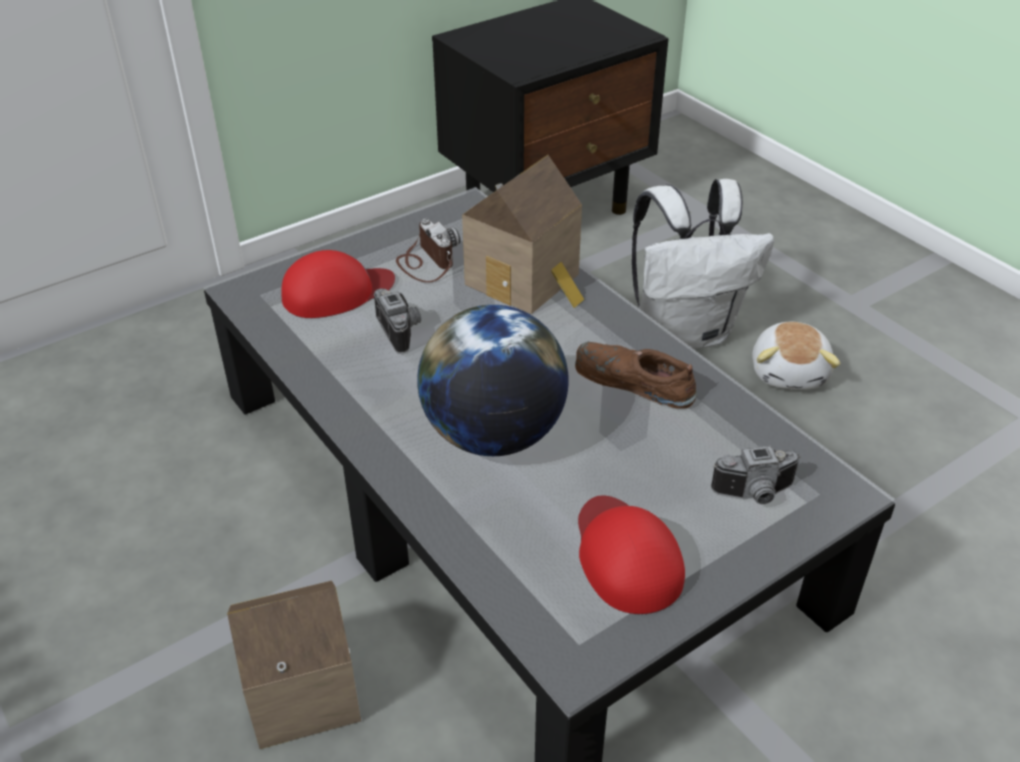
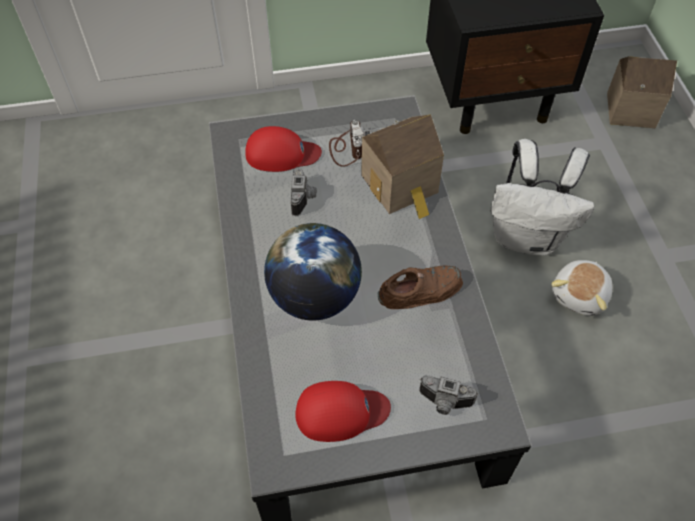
camera: 25 degrees right, 15 degrees up
toy house [227,581,361,749] -> toy house moved to [607,56,677,129]
brown shoe [575,342,697,409] -> brown shoe turned 105 degrees clockwise [377,266,463,309]
red cap [578,495,685,614] -> red cap turned 75 degrees clockwise [295,381,391,442]

